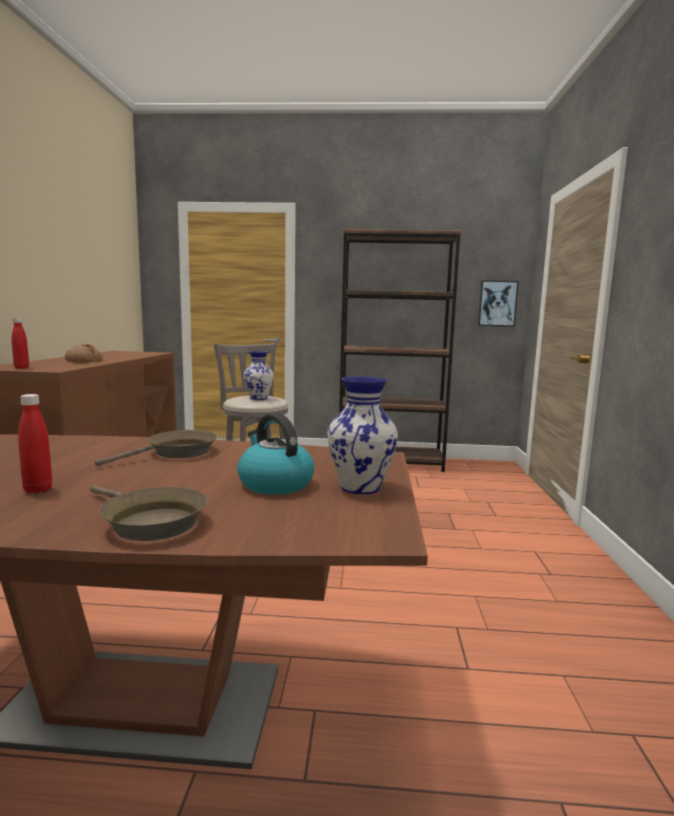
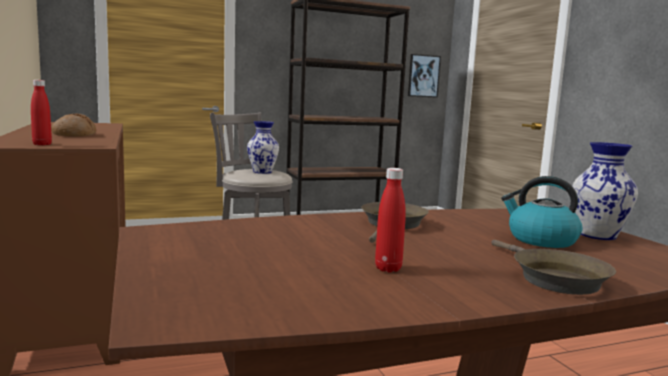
camera: 25 degrees left, 0 degrees up
brown frying pan [90,486,208,541] -> brown frying pan turned 60 degrees clockwise [492,240,616,295]

